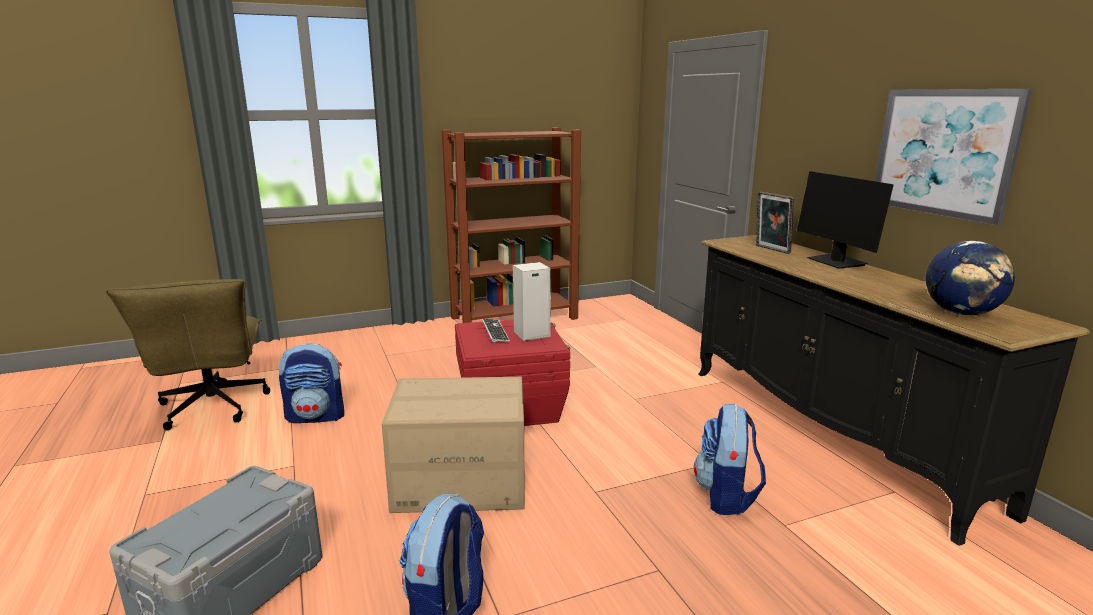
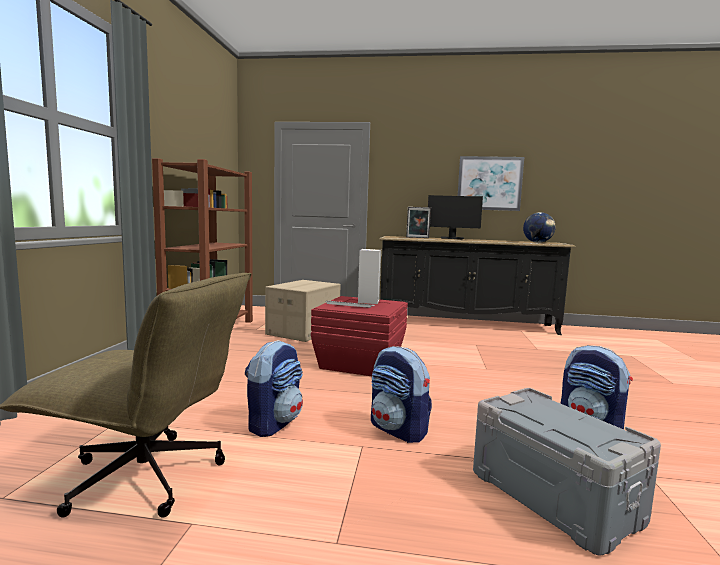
camera: 60 degrees left, 10 degrees down
cardboard box [382,377,525,513] -> cardboard box moved to [265,280,341,342]
backpack [694,404,766,515] -> backpack moved to [371,346,432,443]

